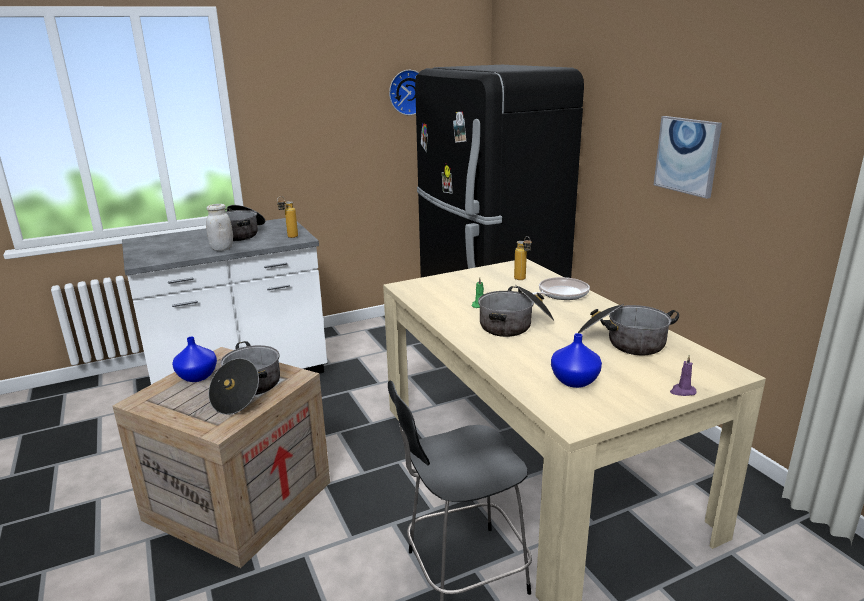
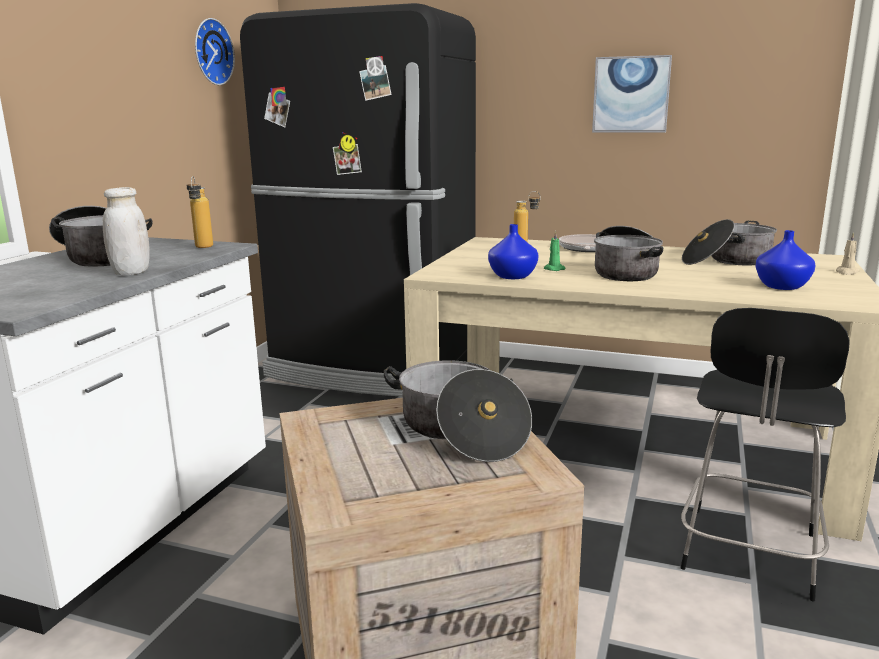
camera: 45 degrees left, 5 degrees down
blue vase [172,337,217,382] -> blue vase moved to [488,224,538,279]
purple candle [670,355,697,396] -> beige candle [836,232,860,275]

